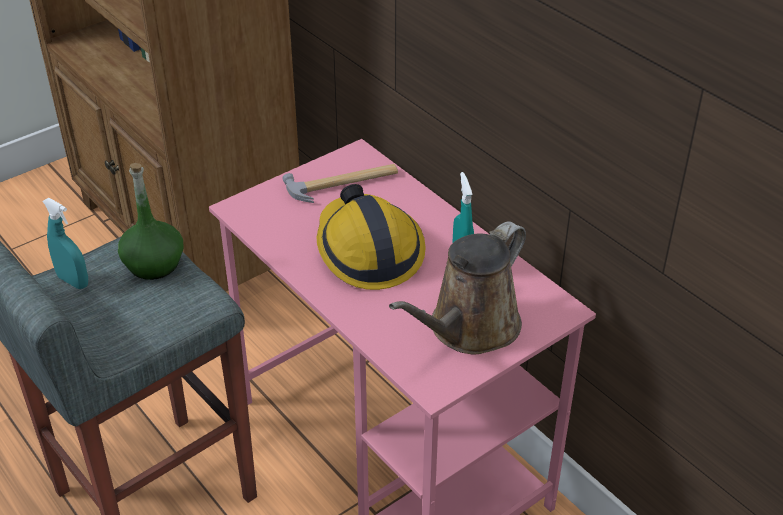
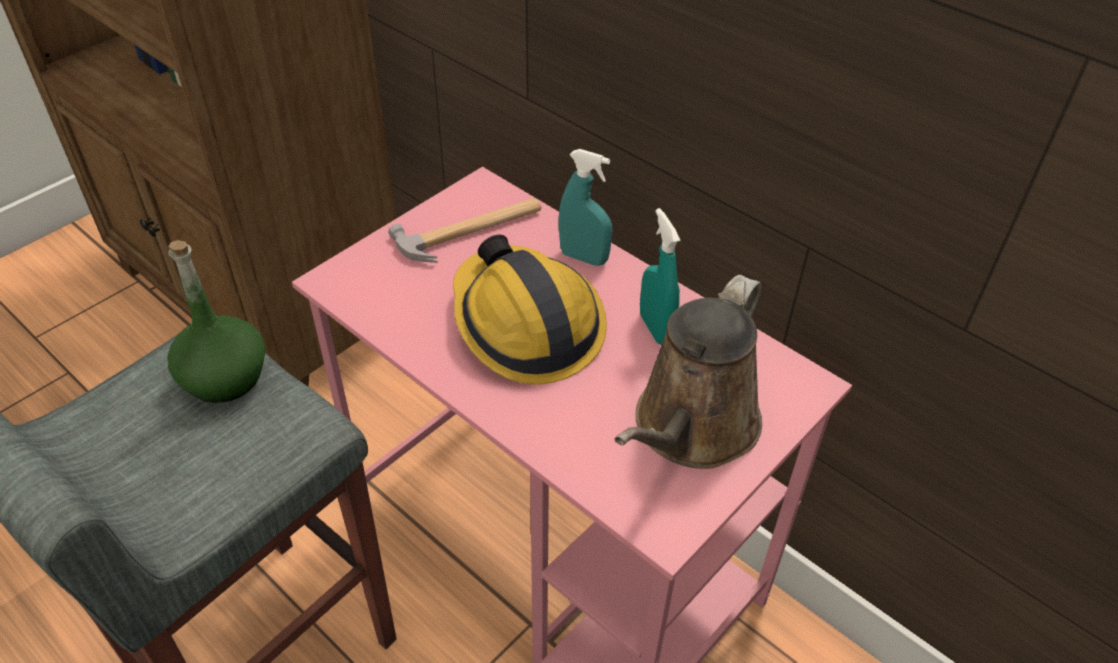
camera: 10 degrees left, 5 degrees up
turquoise spray bottle [42,198,88,289] -> turquoise spray bottle moved to [558,149,612,266]

